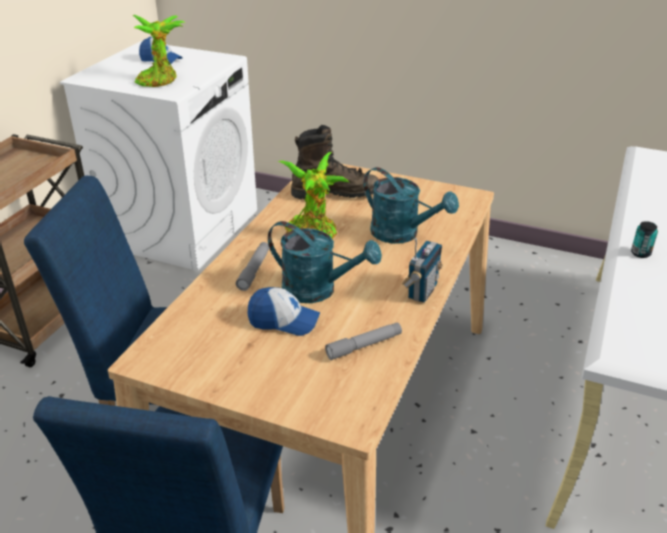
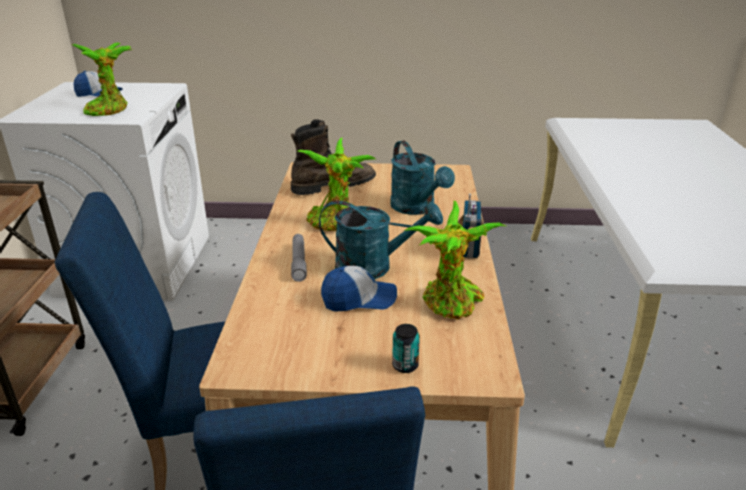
camera: 20 degrees left, 5 degrees down
grey flashlight [325,323,402,360] -> potted plant [404,201,506,320]
turquoise watering can [364,167,459,244] -> turquoise watering can turned 45 degrees clockwise [390,140,455,215]
can [631,221,658,258] -> can moved to [392,324,420,373]

